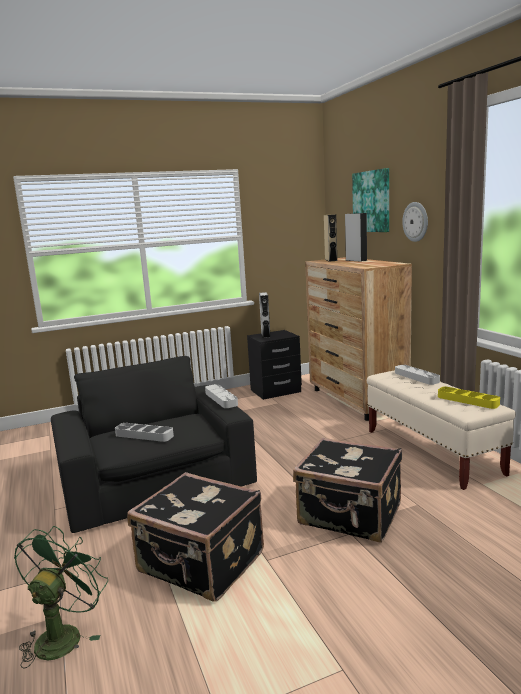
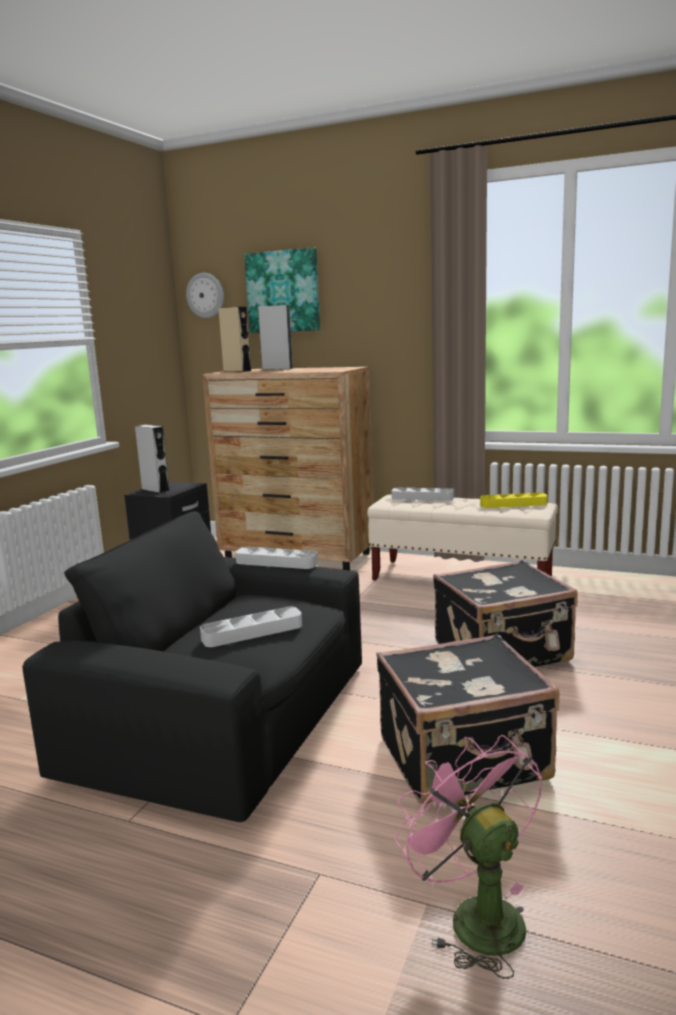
camera: 45 degrees left, 0 degrees up
green fan [14,526,108,669] -> pink fan [395,735,542,979]
wall clock [402,202,428,242] -> wall clock moved to [186,273,224,318]

